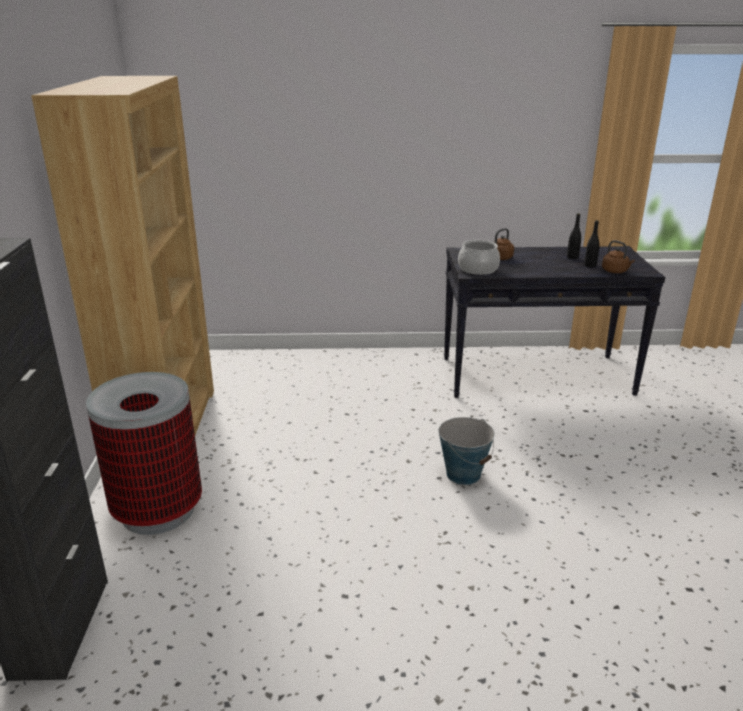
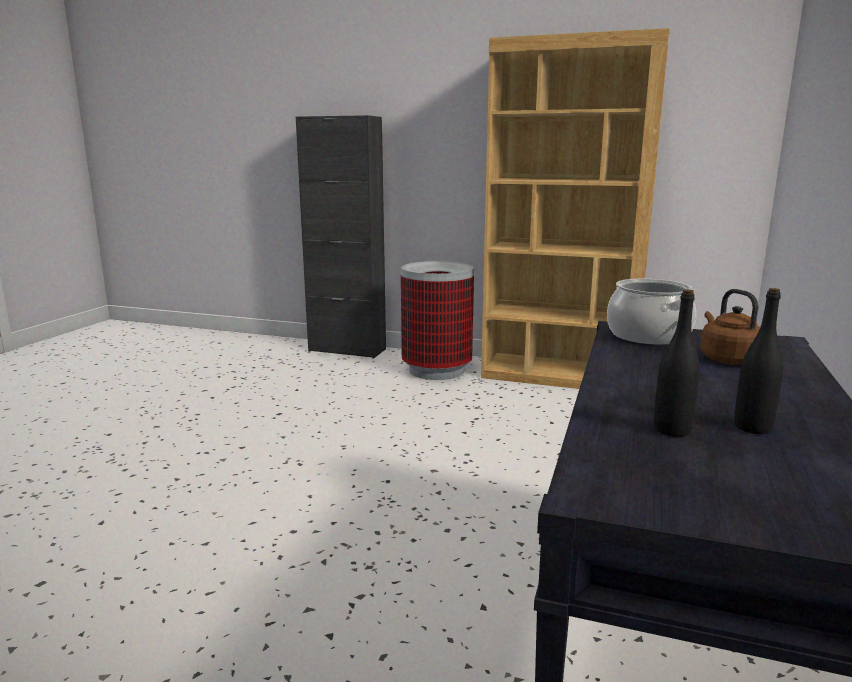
camera: 110 degrees right, 10 degrees down
bucket [439,417,495,485] -> none
brown kettle [602,240,635,273] -> none

